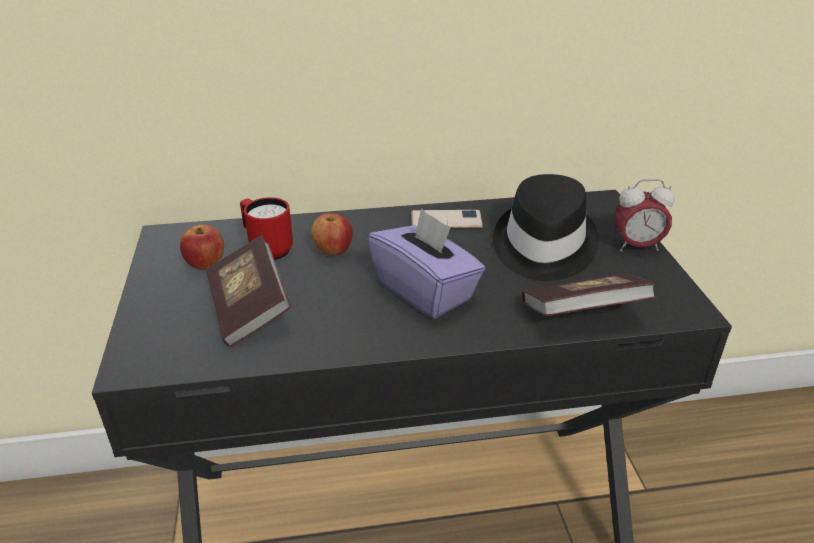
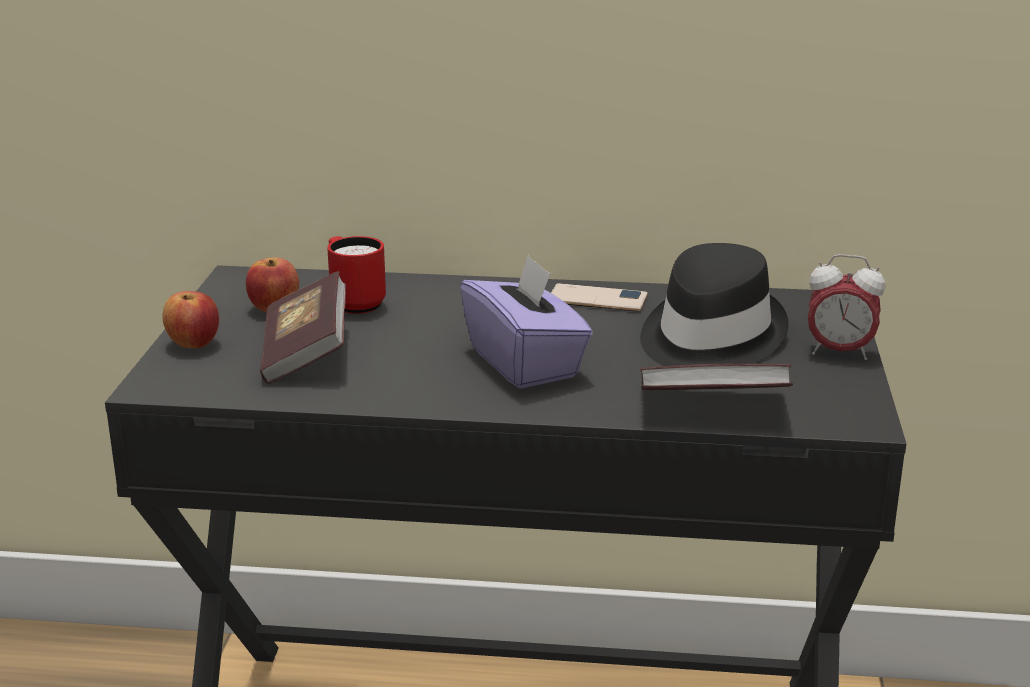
camera: 15 degrees right, 10 degrees down
apple [311,213,353,255] -> apple moved to [162,291,219,348]

